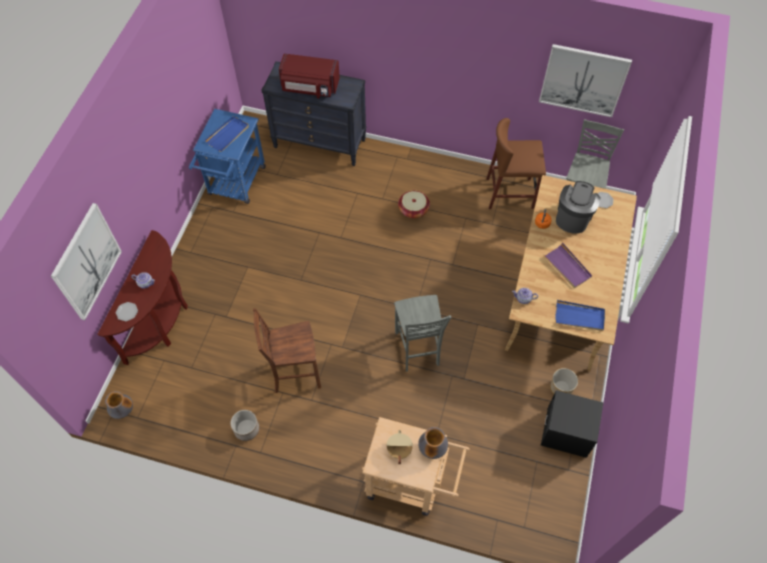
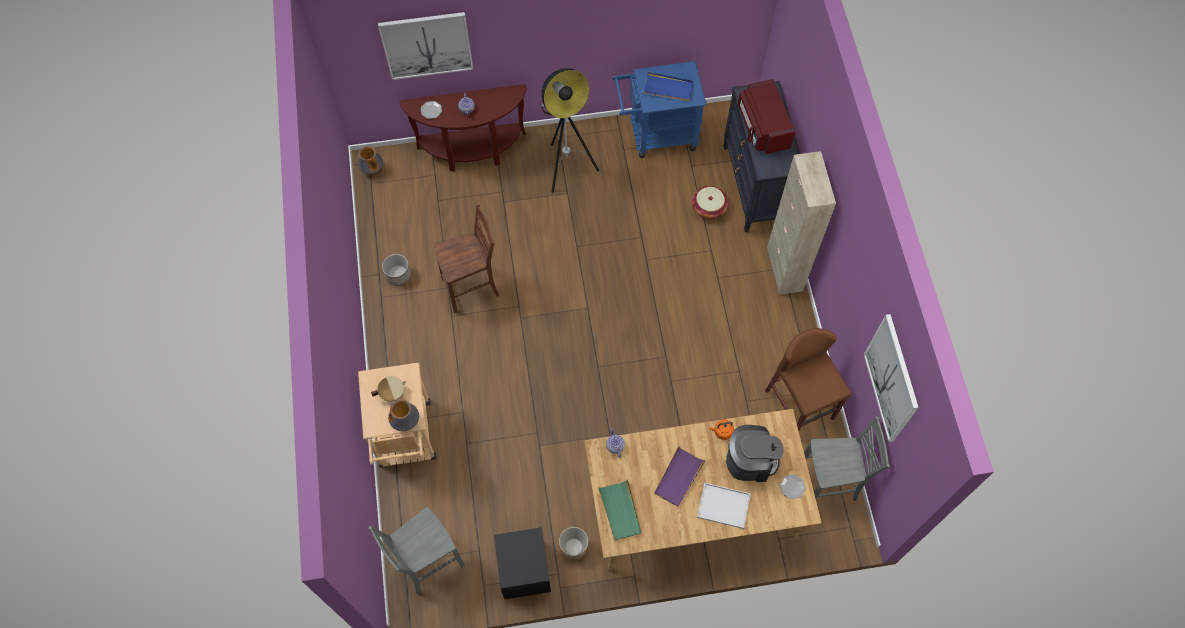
camera: 65 degrees right, 5 degrees up
brown chair [253,308,321,393] -> brown chair turned 105 degrees clockwise [434,204,499,313]
grey chair [394,295,451,372] -> grey chair moved to [369,507,465,594]
basket [398,191,430,218] -> basket moved to [692,186,728,219]
blue tray [555,300,605,331] -> green tray [598,480,641,540]
none -> floor lamp [541,68,599,193]
none -> white tray [697,483,751,529]
none -> beige cabinet [767,151,836,295]

